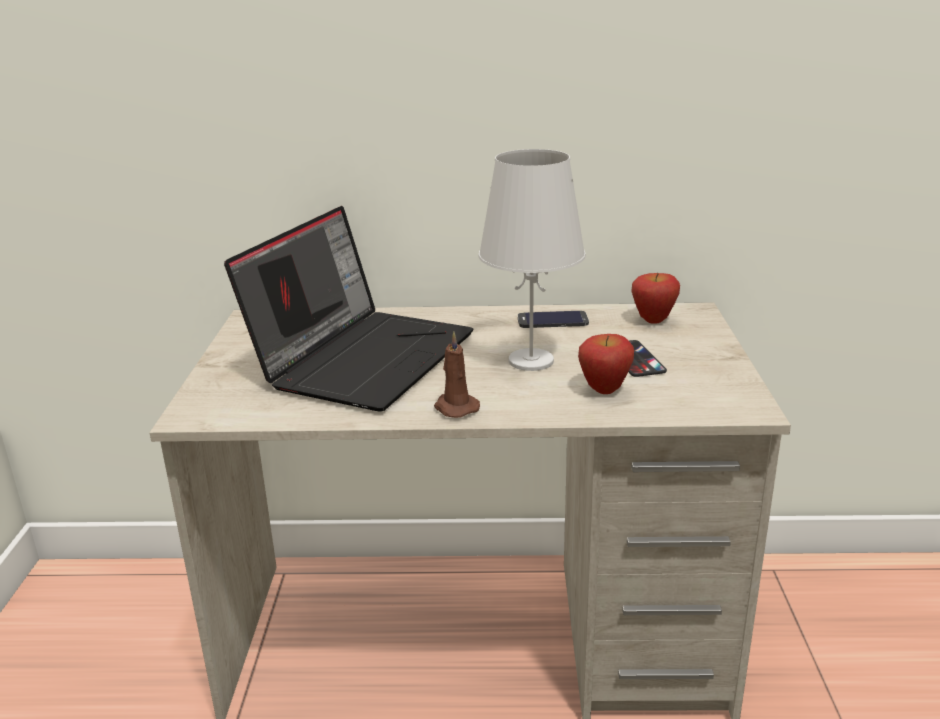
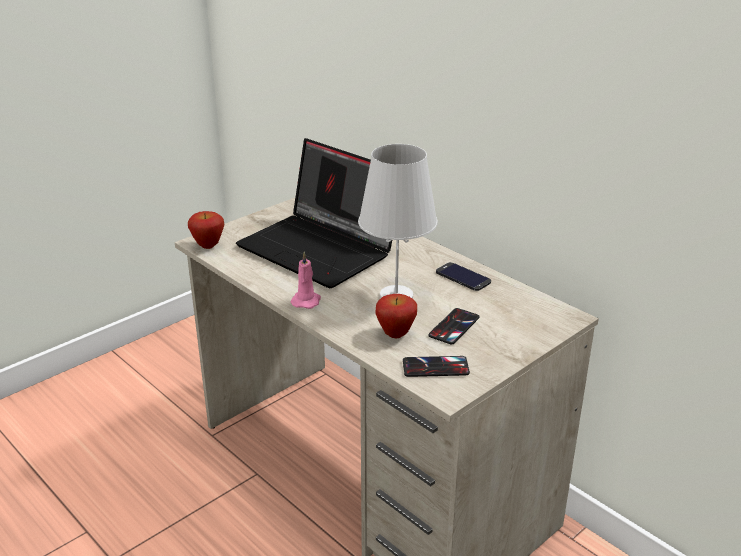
camera: 45 degrees right, 5 degrees up
laptop [224,206,473,411] -> laptop turned 60 degrees clockwise [236,138,392,288]
brown candle [434,332,480,418] -> pink candle [291,252,321,309]
apple [631,273,680,324] -> apple moved to [188,211,225,249]
none -> phone [403,356,470,377]

